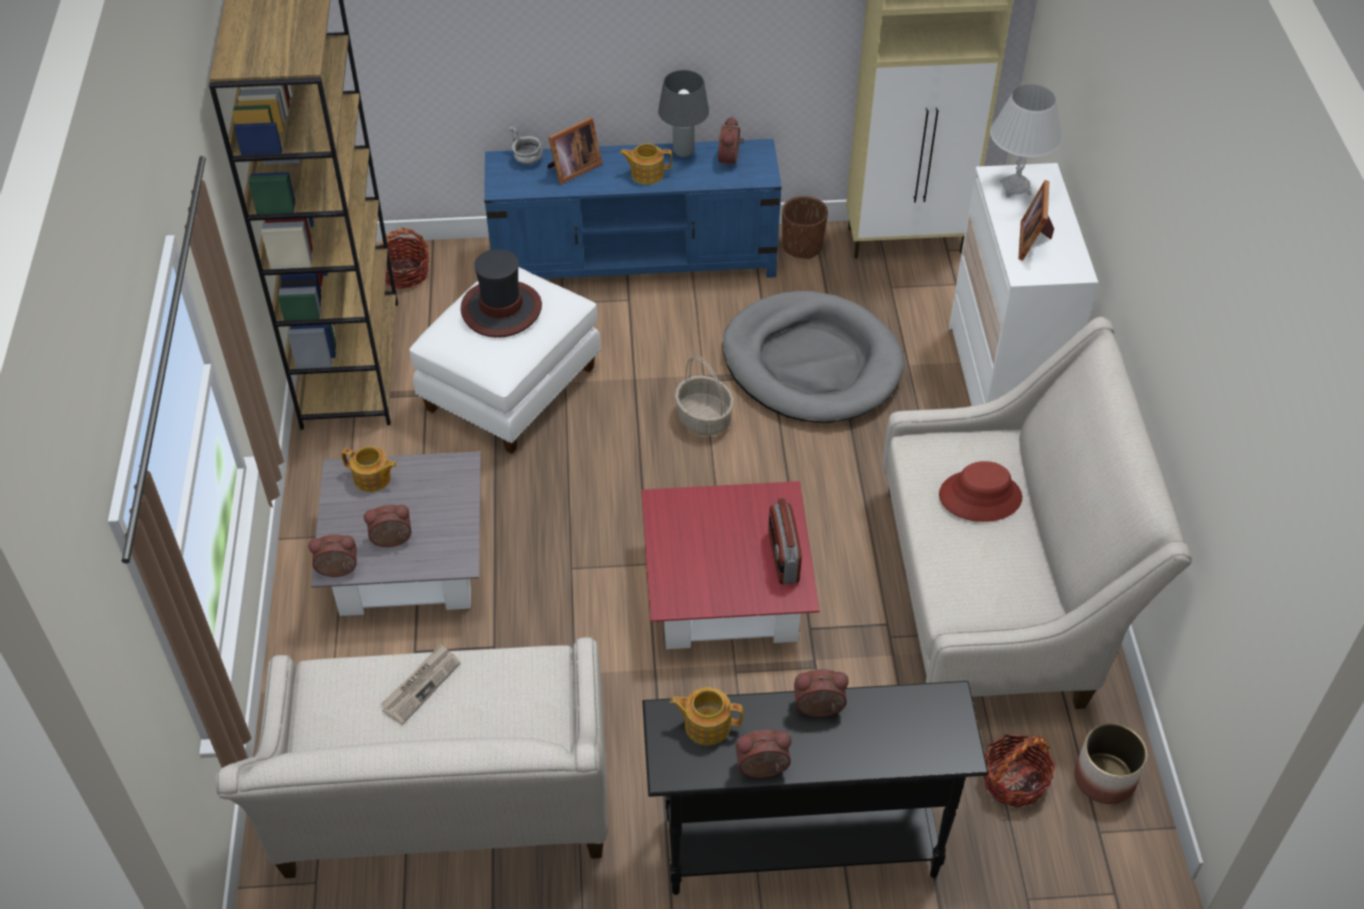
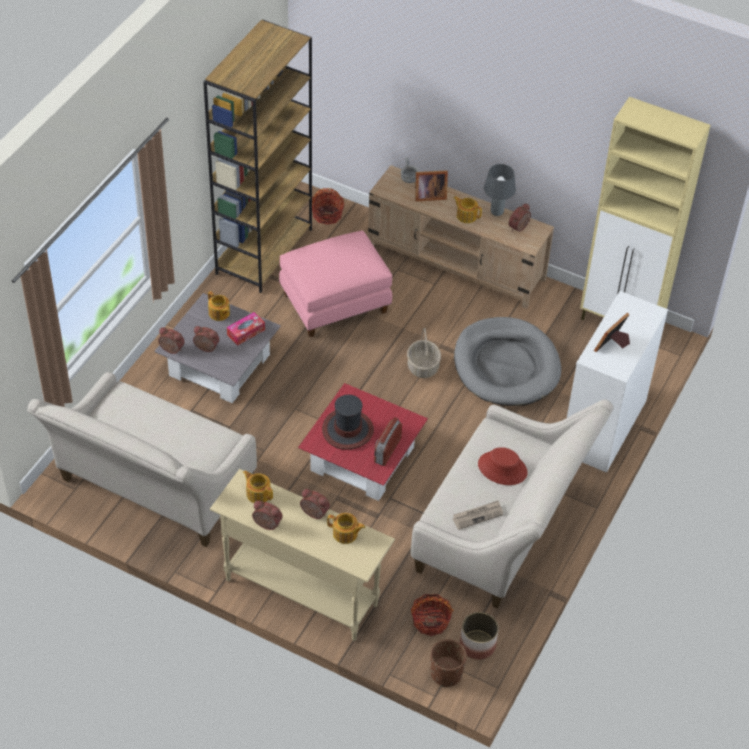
camera: 30 degrees right, 0 degrees up
newspaper [380,644,460,725] -> newspaper moved to [452,500,503,530]
white ottoman [409,267,601,454] -> pink ottoman [279,230,392,337]
hat [461,249,542,338] -> hat moved to [322,395,374,450]
blue tv stand [484,139,782,279] -> beige tv stand [368,165,554,309]
black console table [642,681,989,895] -> beige console table [210,469,395,641]
brown planter [782,196,828,259] -> brown planter moved to [431,639,467,687]
white table lamp [990,84,1063,198] -> none
none -> tissue box [227,312,265,345]
none -> teapot [327,513,366,544]

